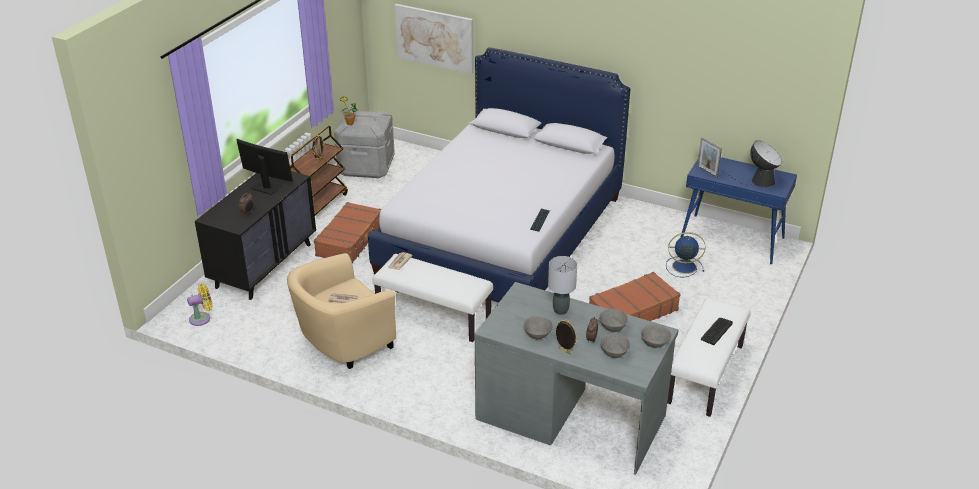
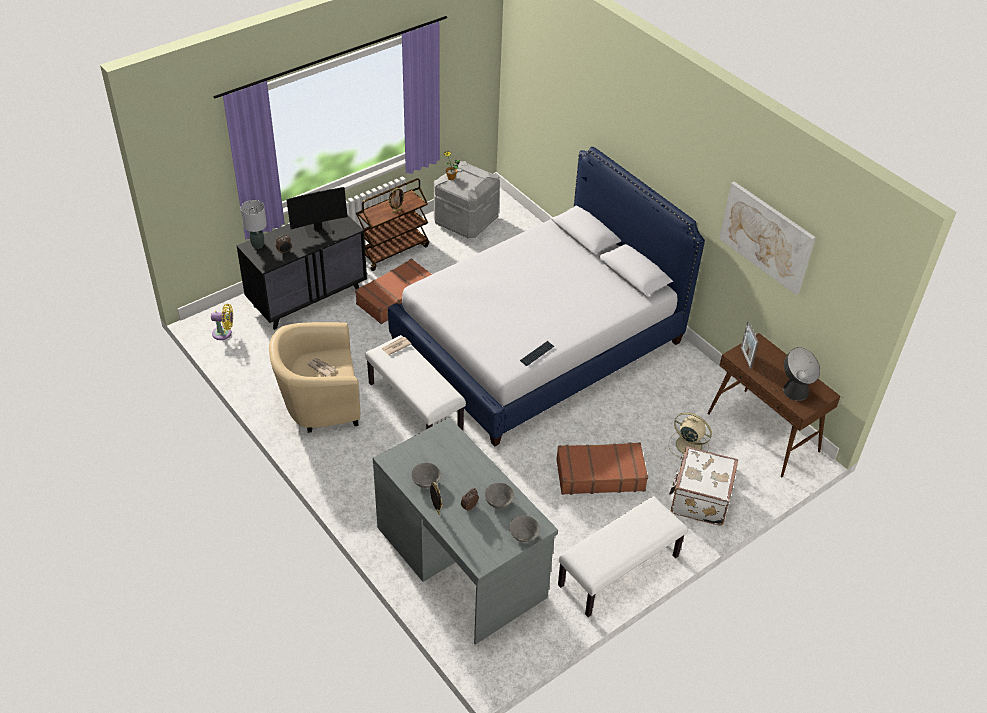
camera: 25 degrees right, 10 degrees up
monitor [236,139,293,195] -> monitor turned 105 degrees clockwise [286,187,348,238]
picture [395,4,474,74] -> picture moved to [719,181,816,295]
grey table lamp [548,256,577,315] -> grey table lamp moved to [241,200,267,249]
grey bowl [600,334,630,358] -> none
blue fan [666,232,706,277] -> beige fan [668,413,712,457]
blue console table [680,157,797,264] -> brown console table [707,333,841,477]
keyboard [701,318,733,345] -> none
none -> white suitcase [669,446,738,526]

